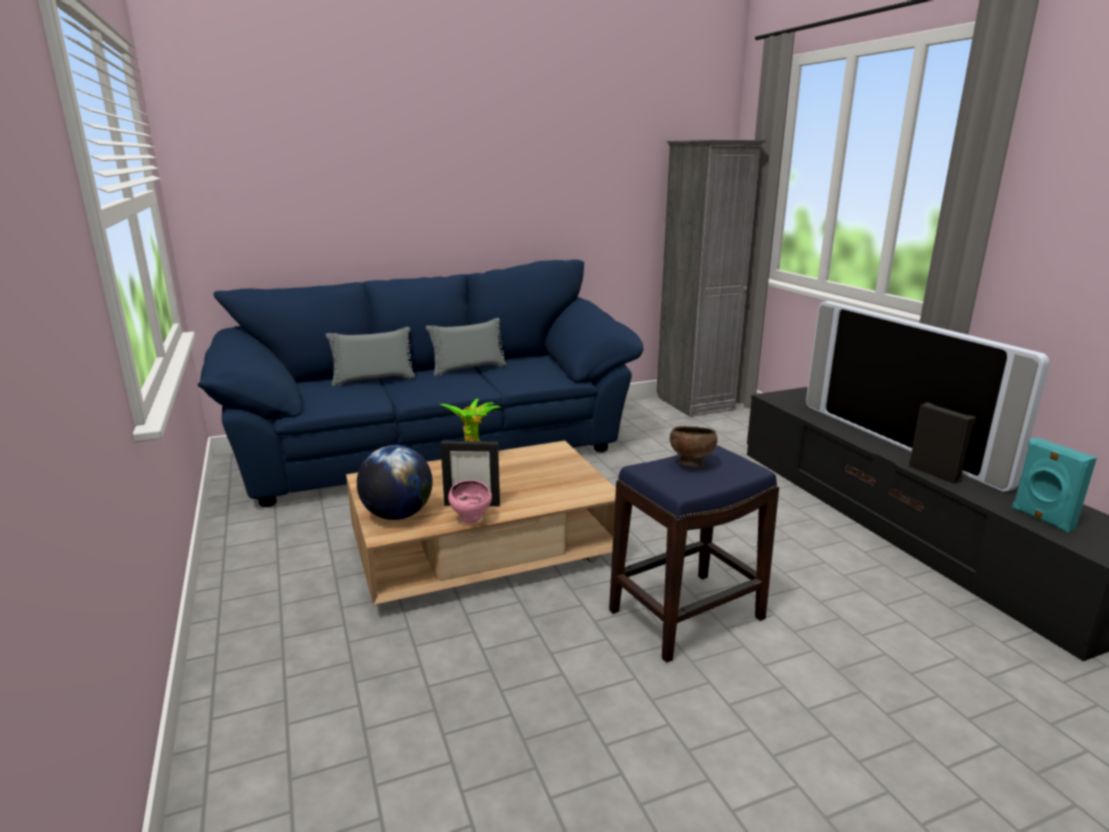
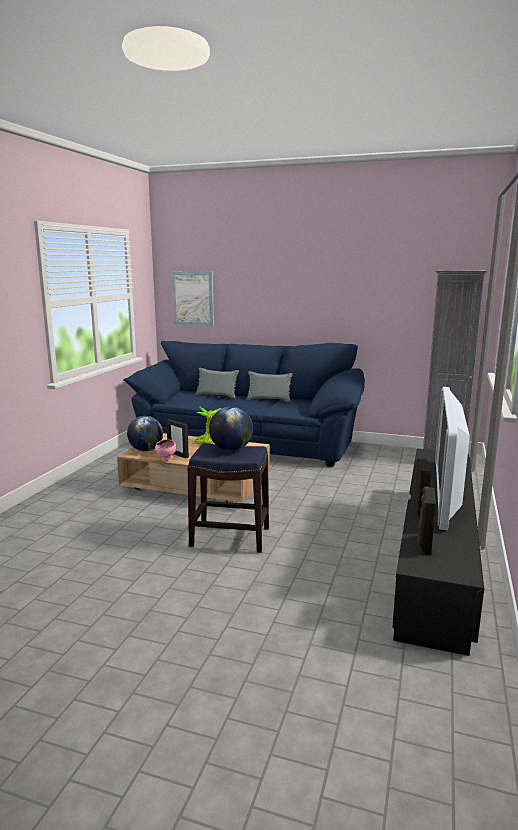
camera: 40 degrees right, 5 degrees down
brown bowl [670,426,718,466] -> globe [209,407,253,451]
turquoise speaker [1012,438,1097,533] -> black speaker [418,486,436,555]
none -> picture [172,271,214,326]

